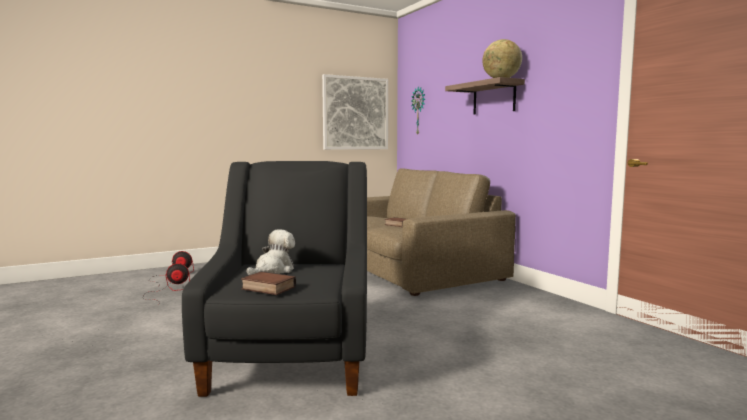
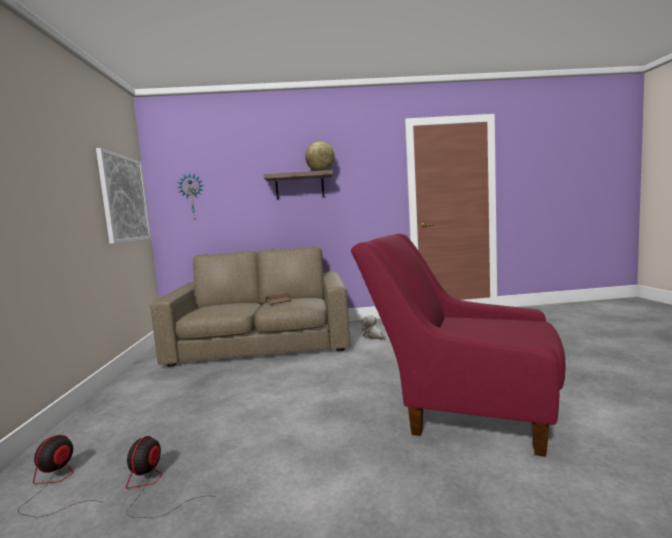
camera: 65 degrees left, 0 degrees up
black armchair [182,161,367,397] -> red armchair [351,234,565,457]
book [241,271,296,295] -> none
plush toy [247,229,295,275] -> plush toy moved to [361,315,386,340]

